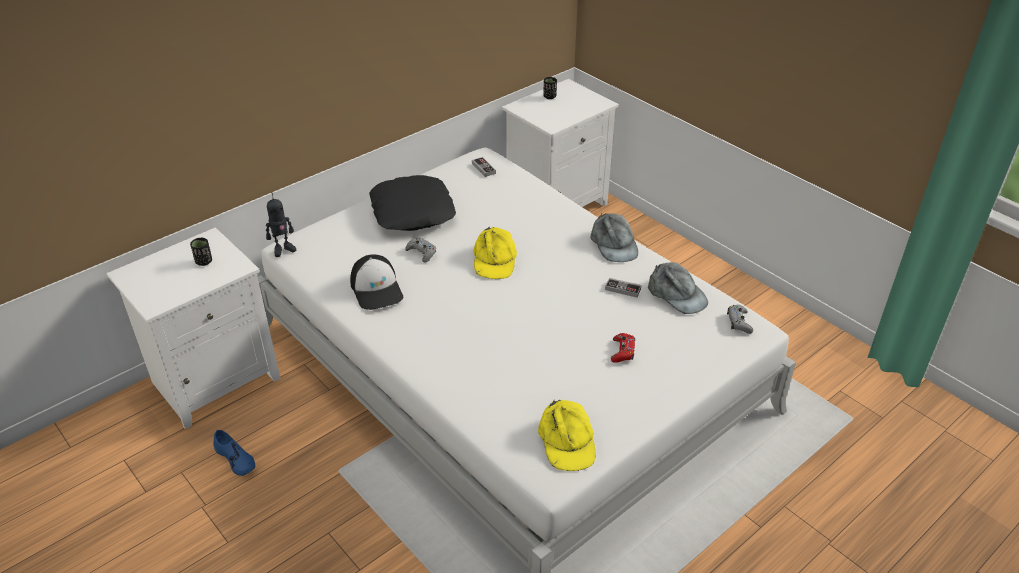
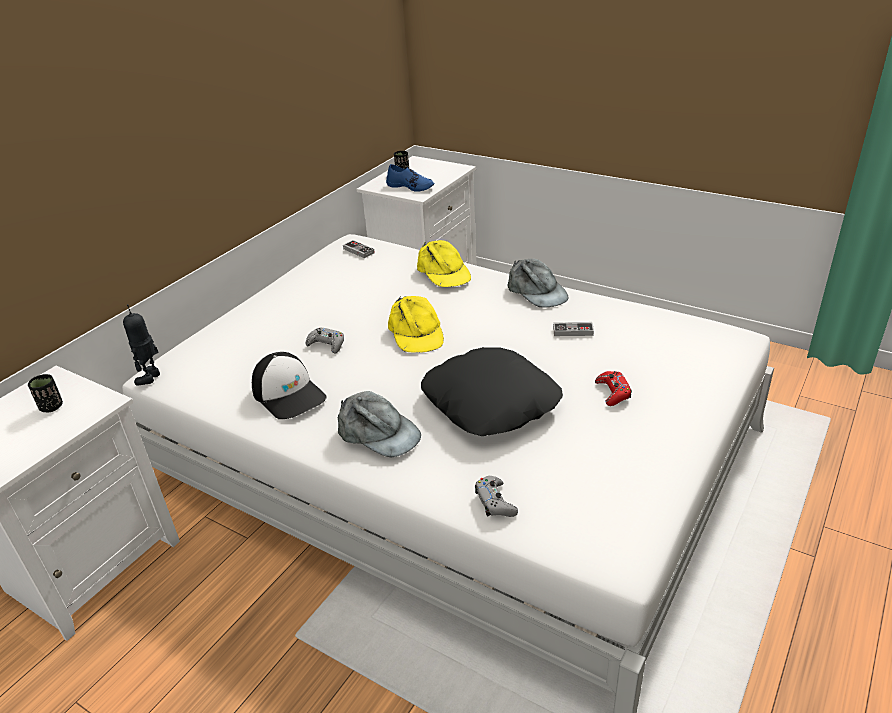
camera: 15 degrees left, 5 degrees down
blue shoe [213,430,255,476] -> blue shoe moved to [386,164,434,192]
toy robot [266,193,296,257] -> toy robot turned 150 degrees clockwise [123,304,160,386]
black pillow [369,175,456,231] -> black pillow moved to [421,347,563,436]
yellow cap [538,399,596,471] -> yellow cap moved to [417,240,471,287]
grey cap [648,262,708,314] -> grey cap moved to [338,391,421,457]
grey game controller [727,305,753,334] -> grey game controller moved to [475,476,518,517]

